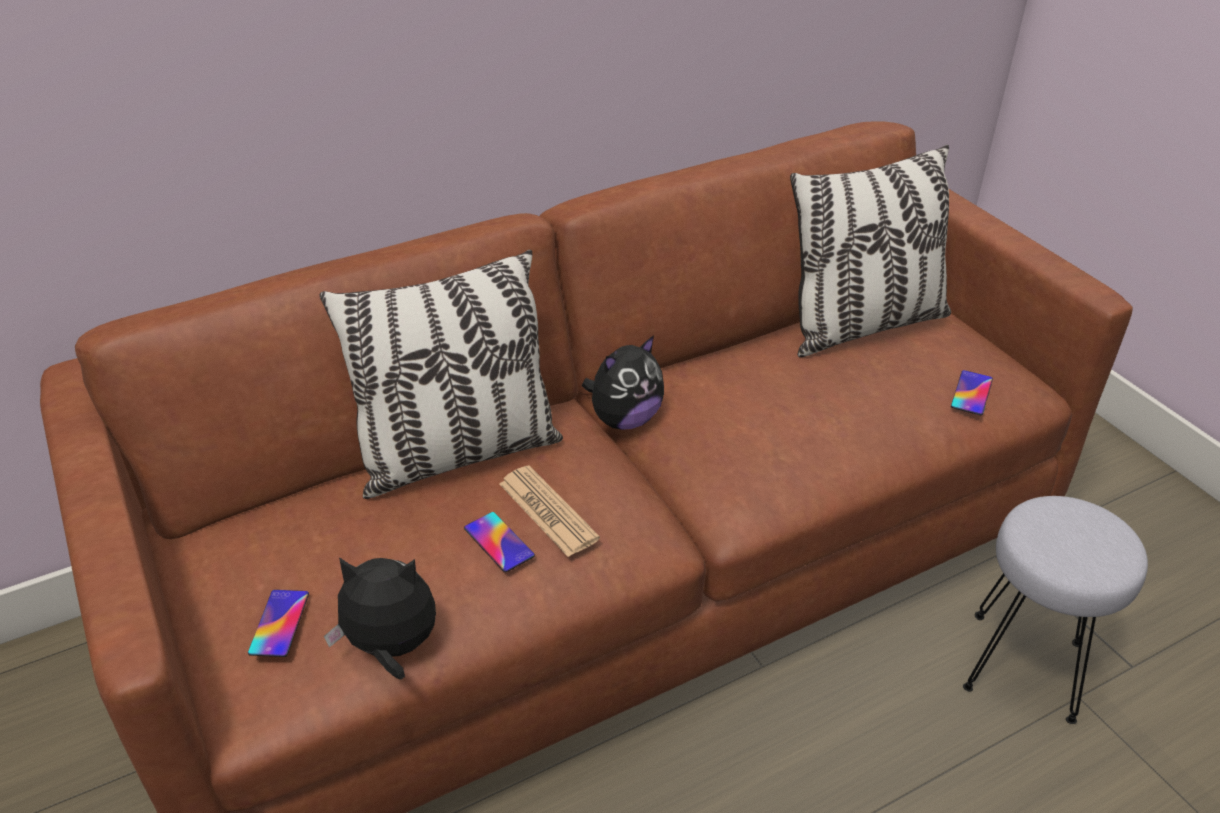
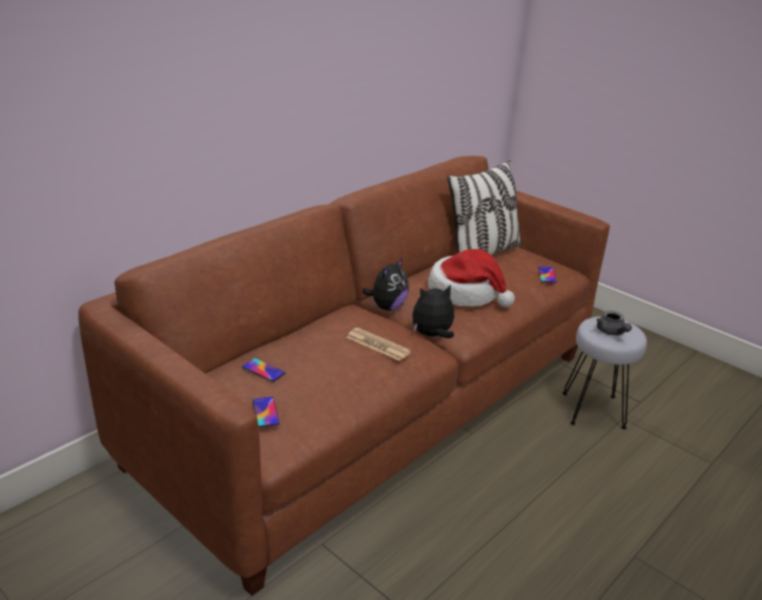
camera: 20 degrees left, 10 degrees down
pillow [320,250,563,499] -> none
plush toy [324,557,436,679] -> plush toy moved to [412,285,454,338]
phone [464,512,535,572] -> phone moved to [242,358,285,382]
none -> hat [428,249,515,307]
none -> grey teapot [597,311,632,335]

